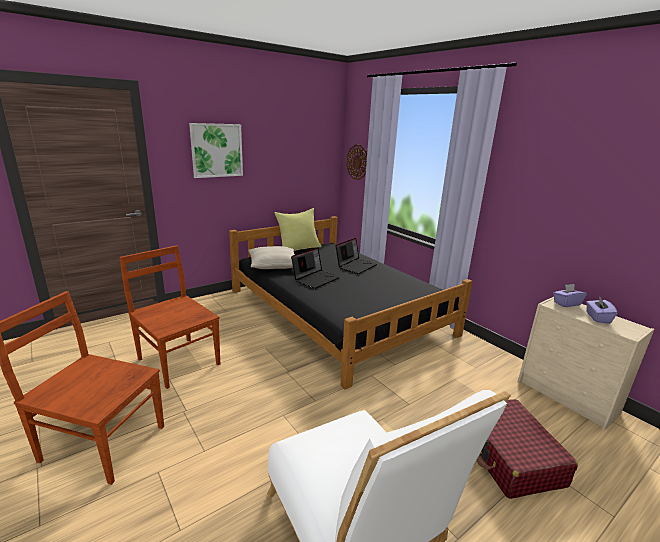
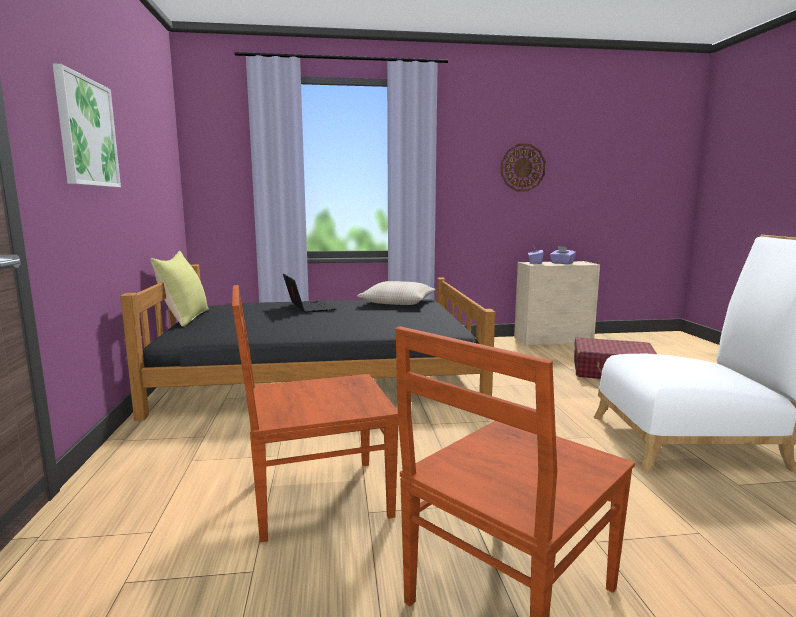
camera: 60 degrees left, 10 degrees down
beige pillow [248,246,295,269] -> beige pillow moved to [357,281,436,305]
laptop [291,248,340,289] -> none
wall clock [346,145,367,180] -> wall clock moved to [501,144,546,192]

